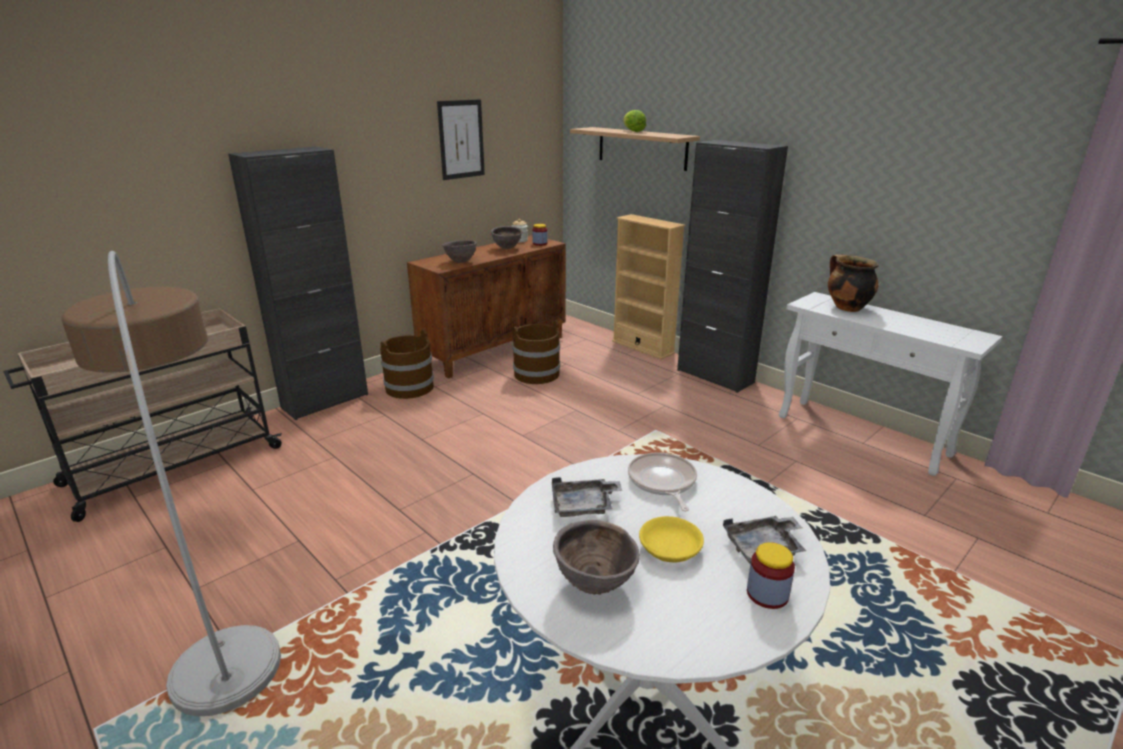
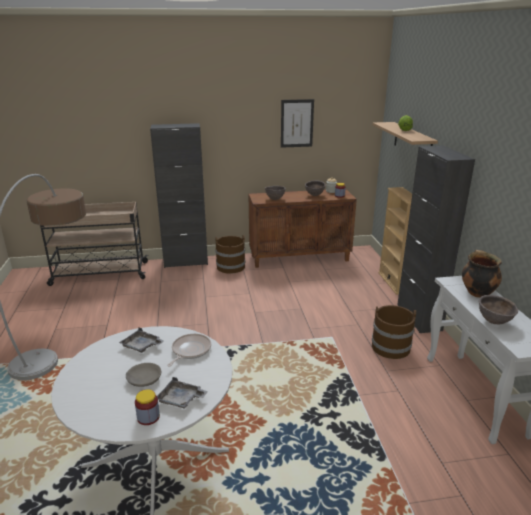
camera: 35 degrees right, 0 degrees up
brown bucket [512,320,560,384] -> brown bucket moved to [372,305,416,359]
brown bowl [553,520,640,595] -> brown bowl moved to [479,295,518,324]
yellow bowl [639,516,704,562] -> grey bowl [126,363,161,387]

